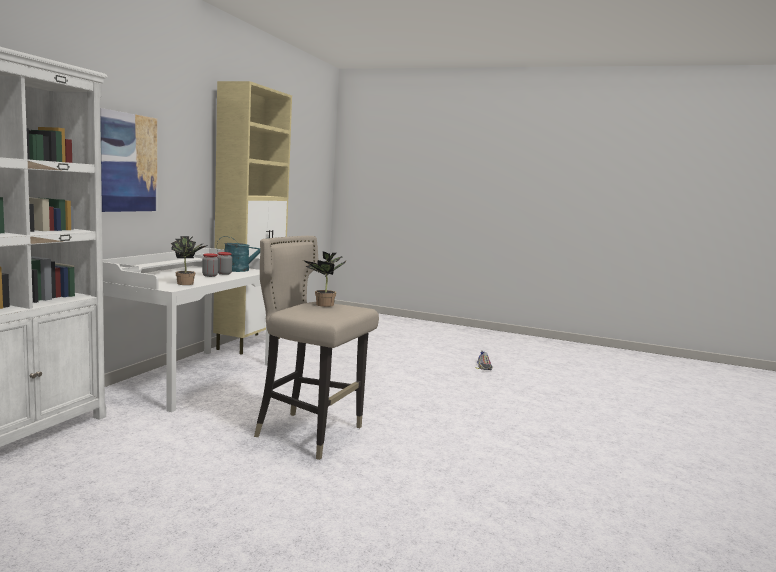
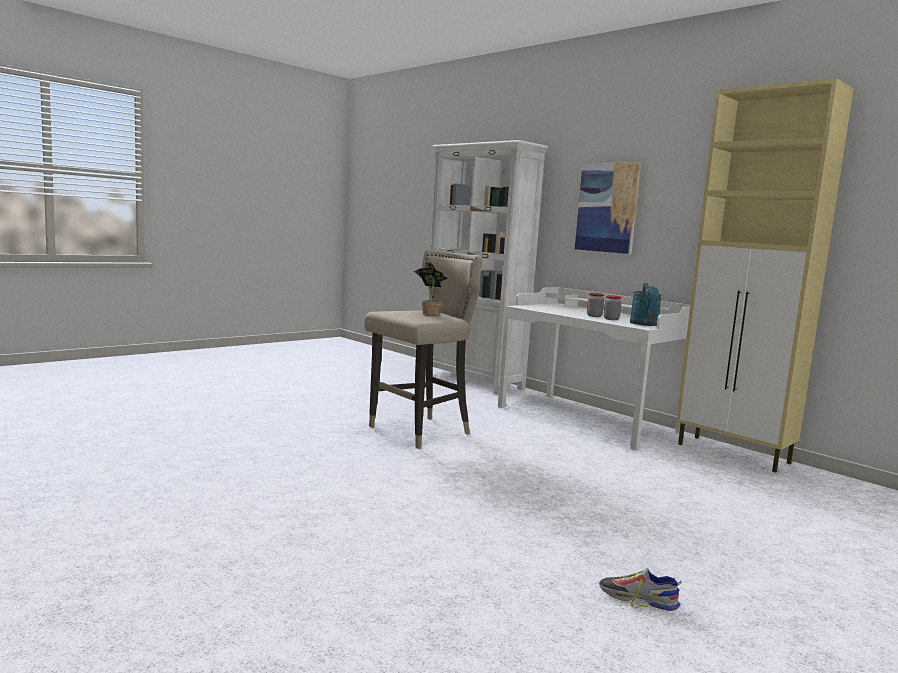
camera: 115 degrees right, 0 degrees up
potted plant [170,236,208,285] -> none

